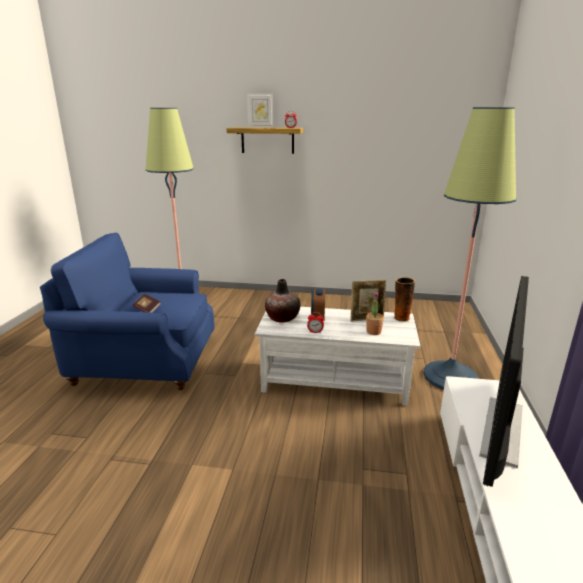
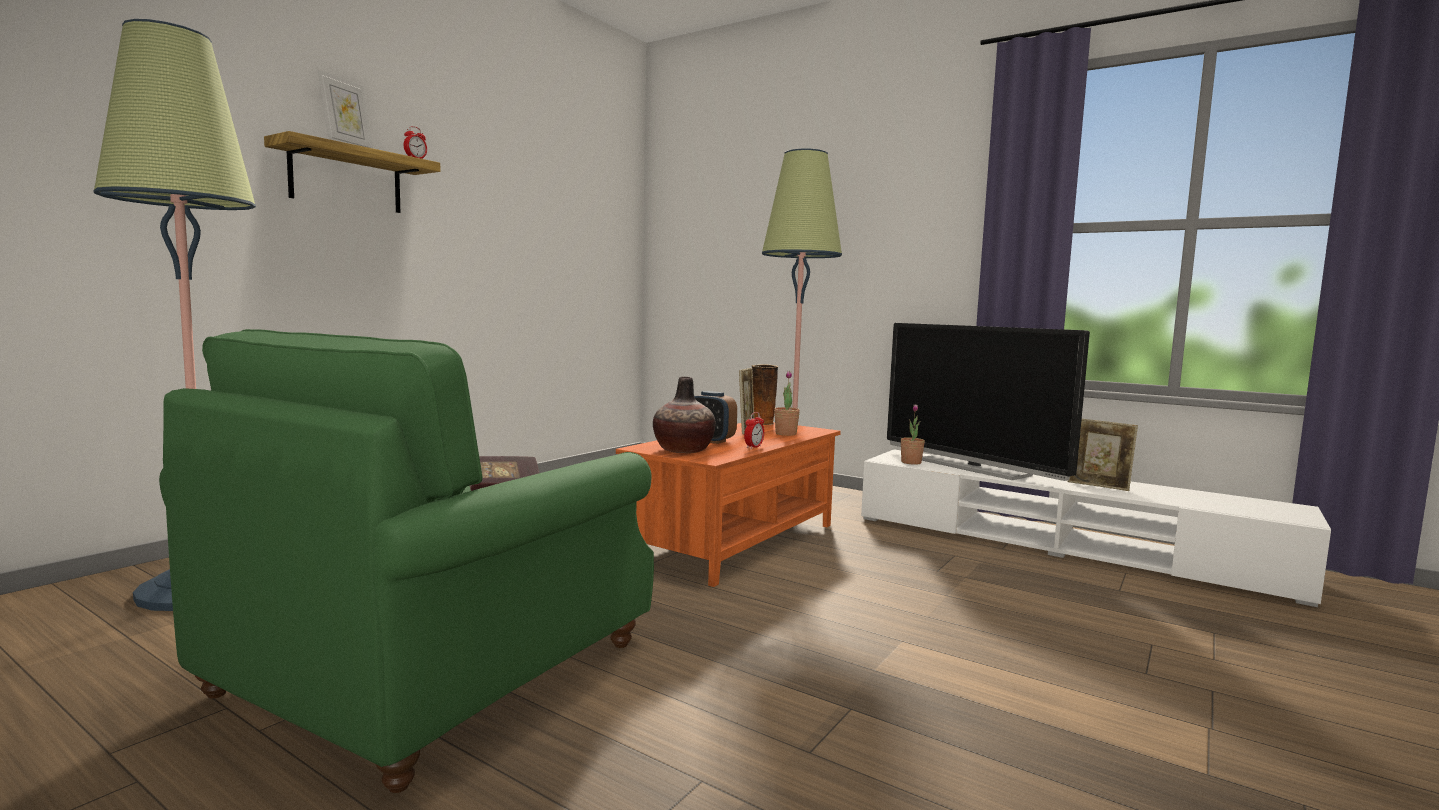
camera: 65 degrees left, 15 degrees down
blue armchair [40,233,215,390] -> green armchair [159,329,654,793]
white coffee table [255,307,421,406] -> orange coffee table [616,422,841,587]
none -> potted plant [901,404,925,465]
none -> picture frame [1067,419,1138,491]

